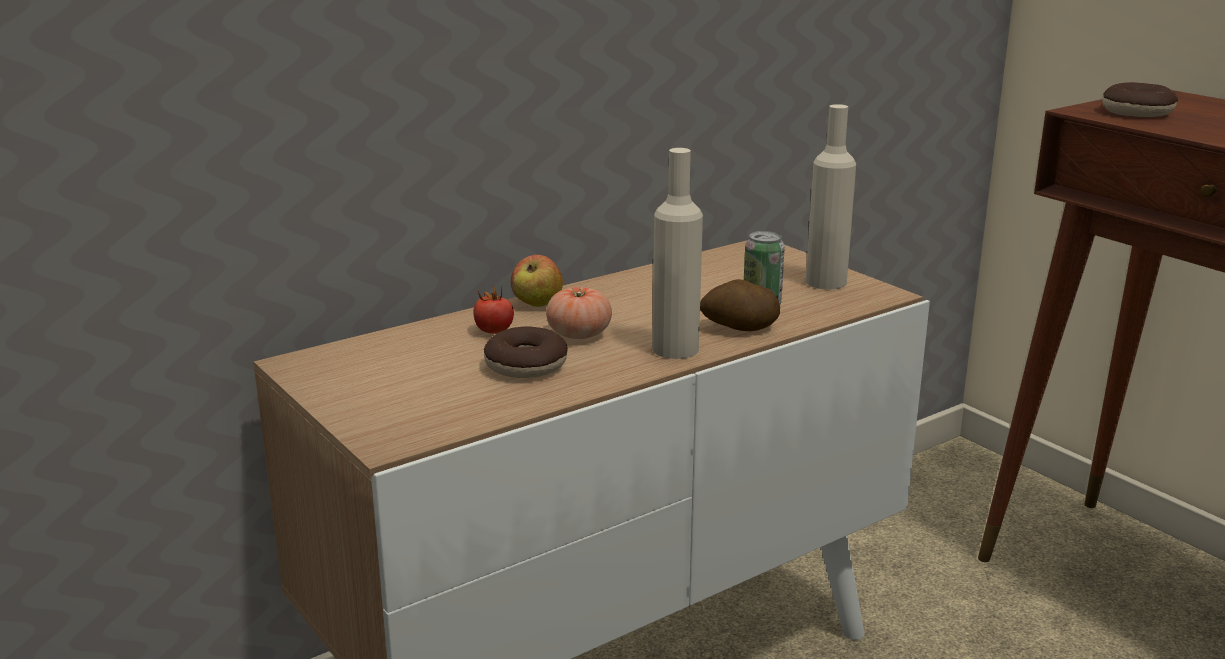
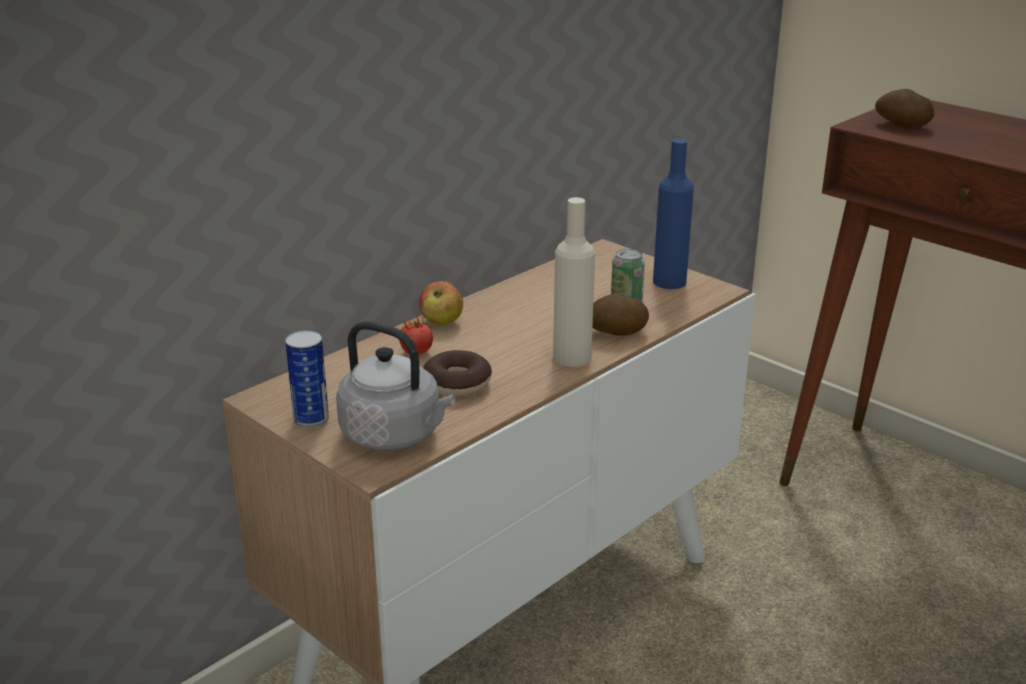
camera: 10 degrees left, 5 degrees up
tomato [546,287,612,339] -> none
beige bottle [806,104,856,290] -> blue bottle [653,139,694,289]
donut [1102,82,1178,117] -> potato [875,89,935,128]
none -> can [285,330,329,428]
none -> grey kettle [336,321,455,451]

